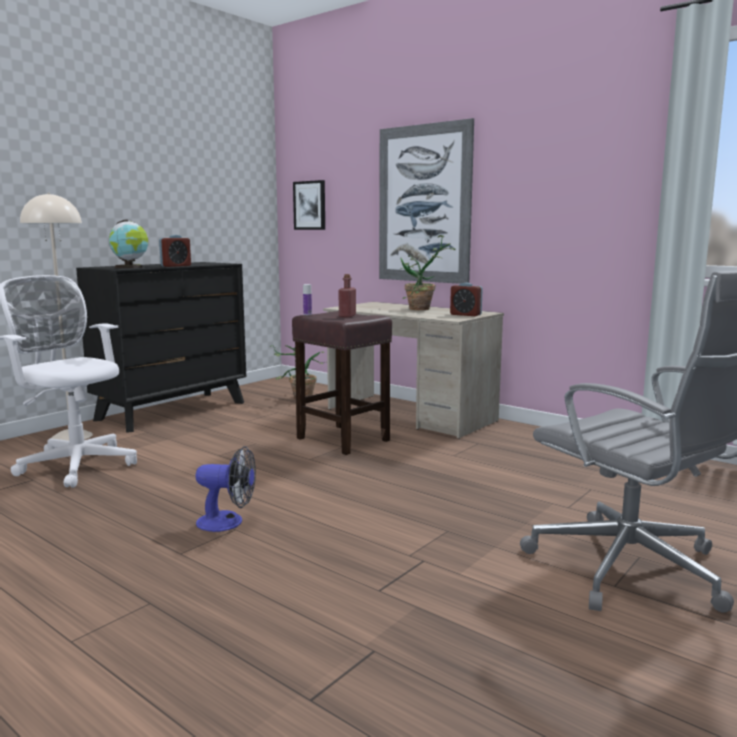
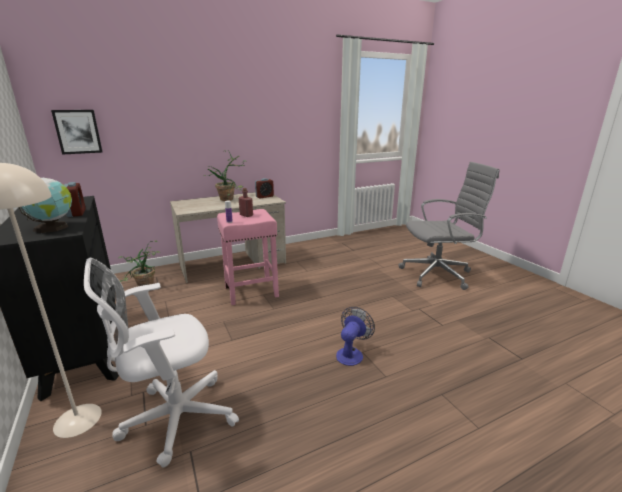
camera: 65 degrees left, 10 degrees up
brown stool [292,311,392,455] -> pink stool [217,209,279,305]
picture [379,118,474,284] -> none

